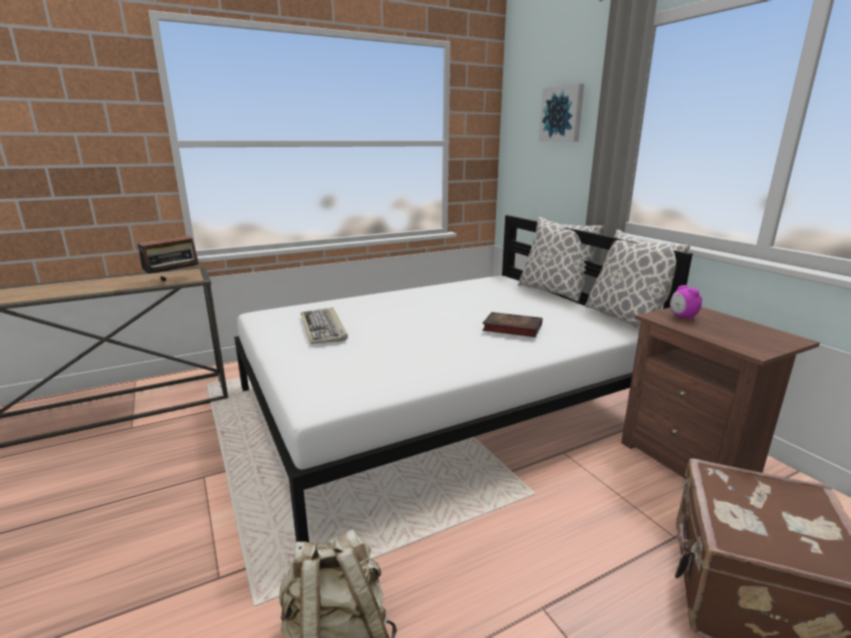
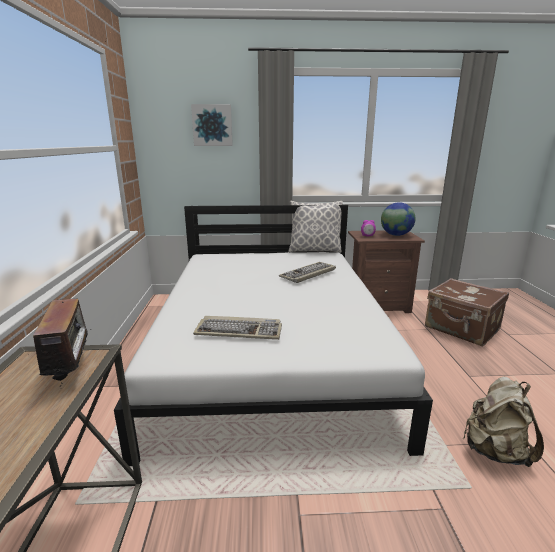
camera: 65 degrees left, 0 degrees up
book [482,312,542,337] -> keyboard [279,262,336,283]
pillow [518,217,604,302] -> none
none -> globe [381,202,416,236]

